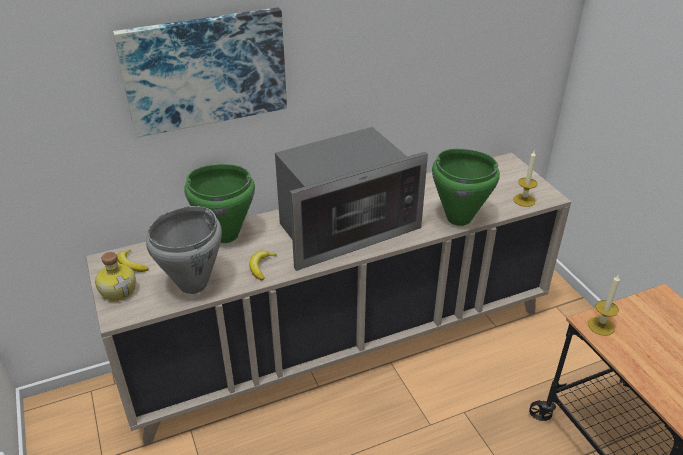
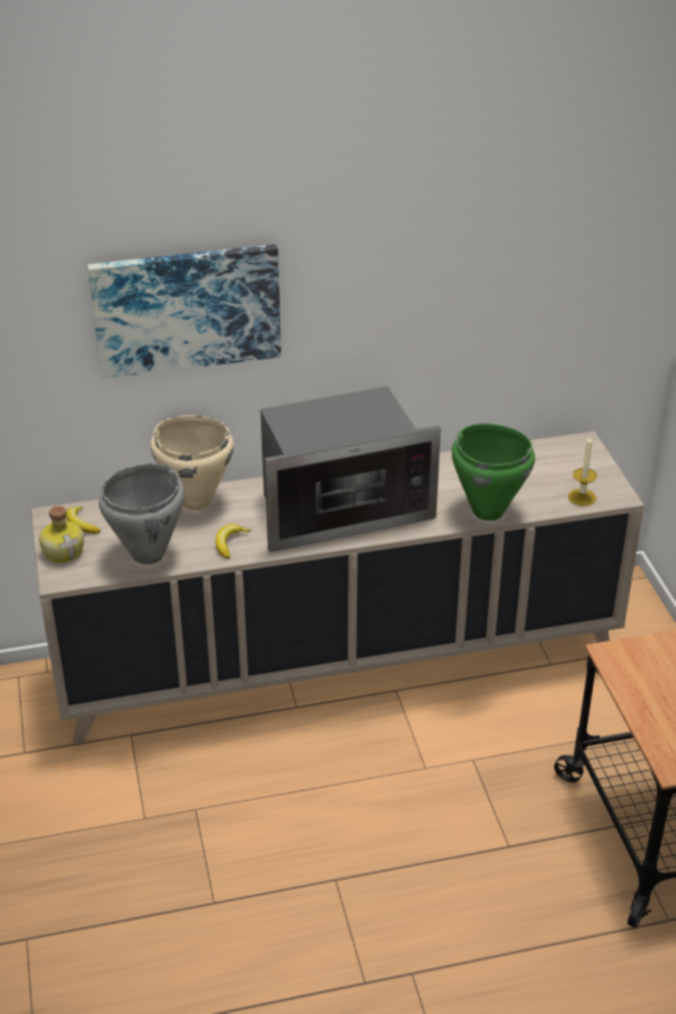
camera: 10 degrees right, 0 degrees up
green cooking pot [184,164,255,243] -> beige cooking pot [151,415,234,511]
candle [588,274,620,336] -> none

